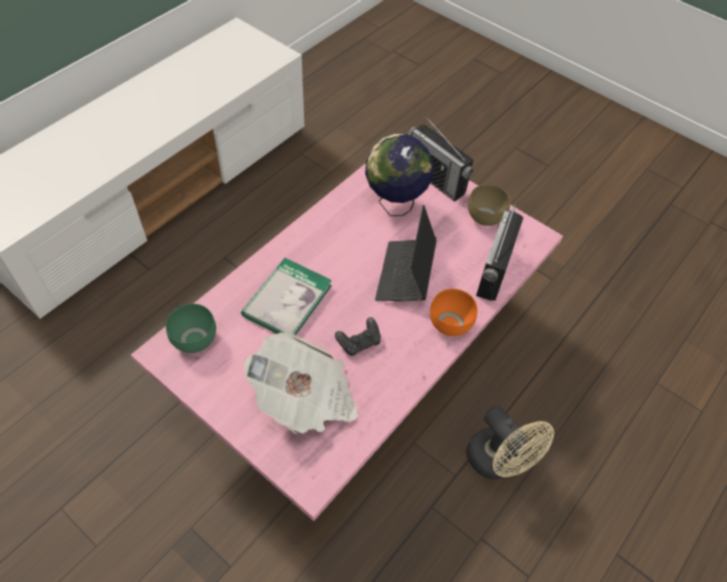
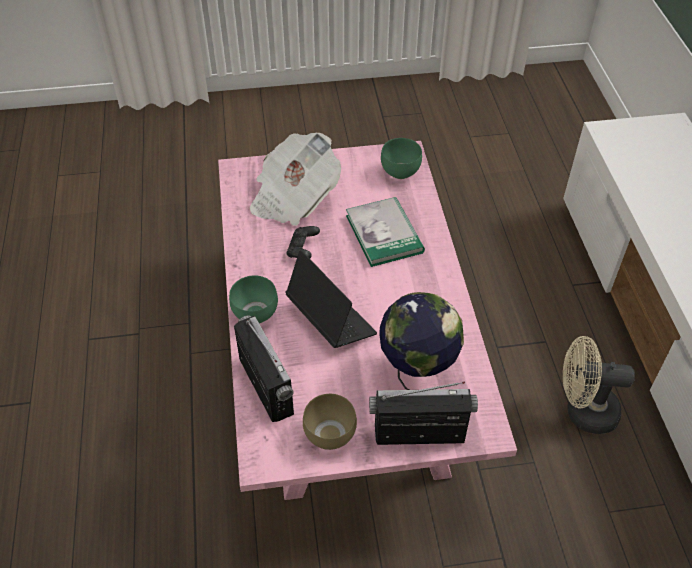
camera: 135 degrees right, 5 degrees down
orange bowl [430,289,478,336] -> green bowl [229,275,278,323]
beige fan [466,406,554,479] -> beige fan moved to [563,336,635,434]

